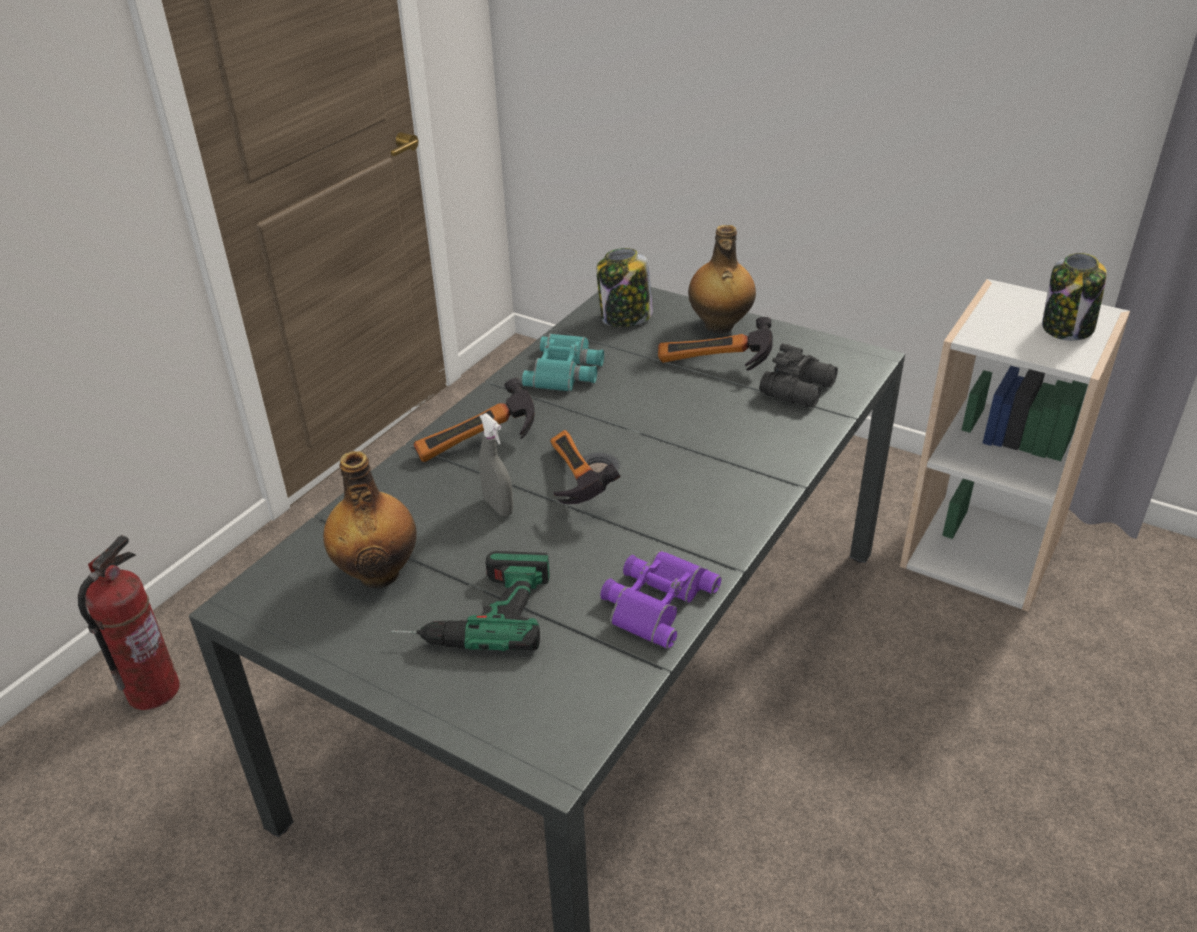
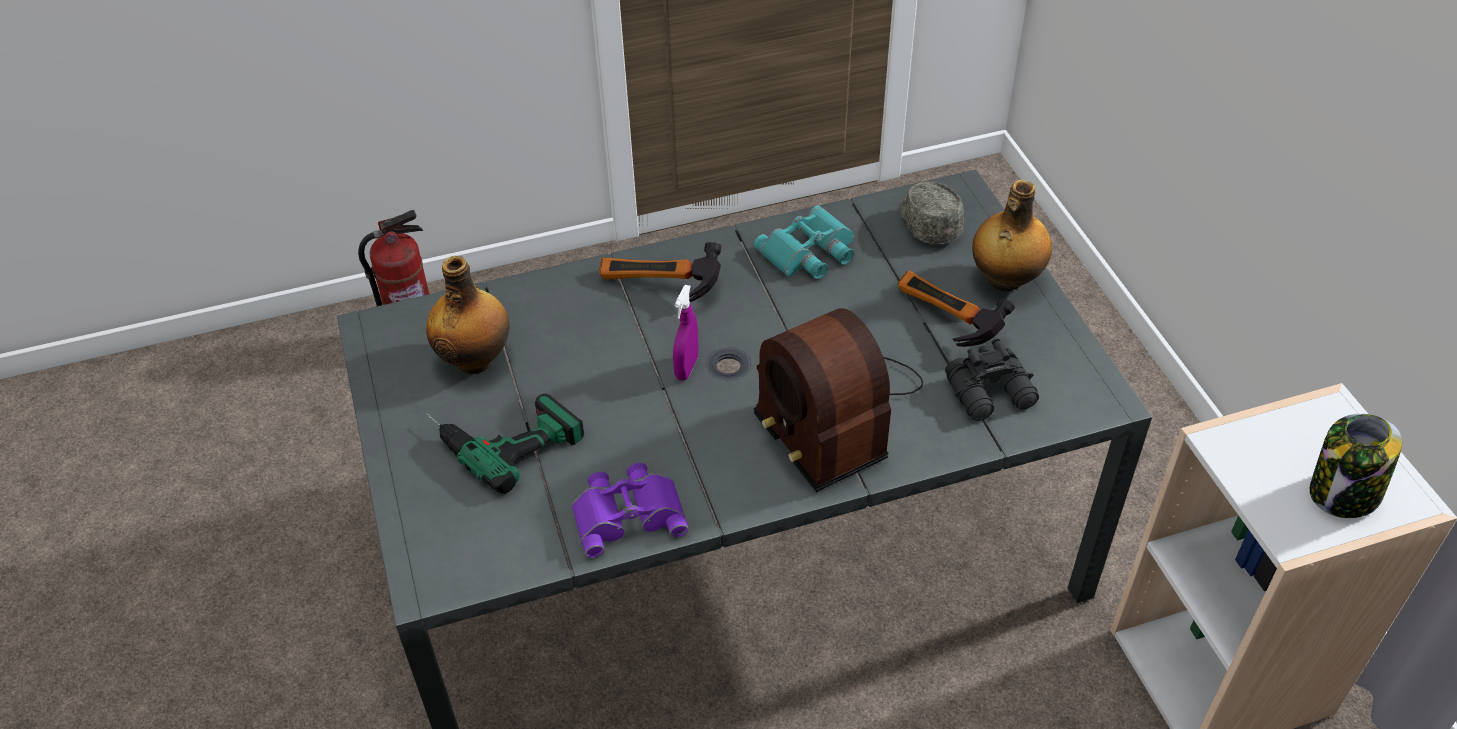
camera: 40 degrees right, 10 degrees up
grey spray bottle [479,413,513,516] -> none
hammer [550,430,621,504] -> purple spray bottle [673,285,699,380]
jar [597,248,653,327] -> grey cap [900,181,964,244]
none -> radio [754,308,923,492]

